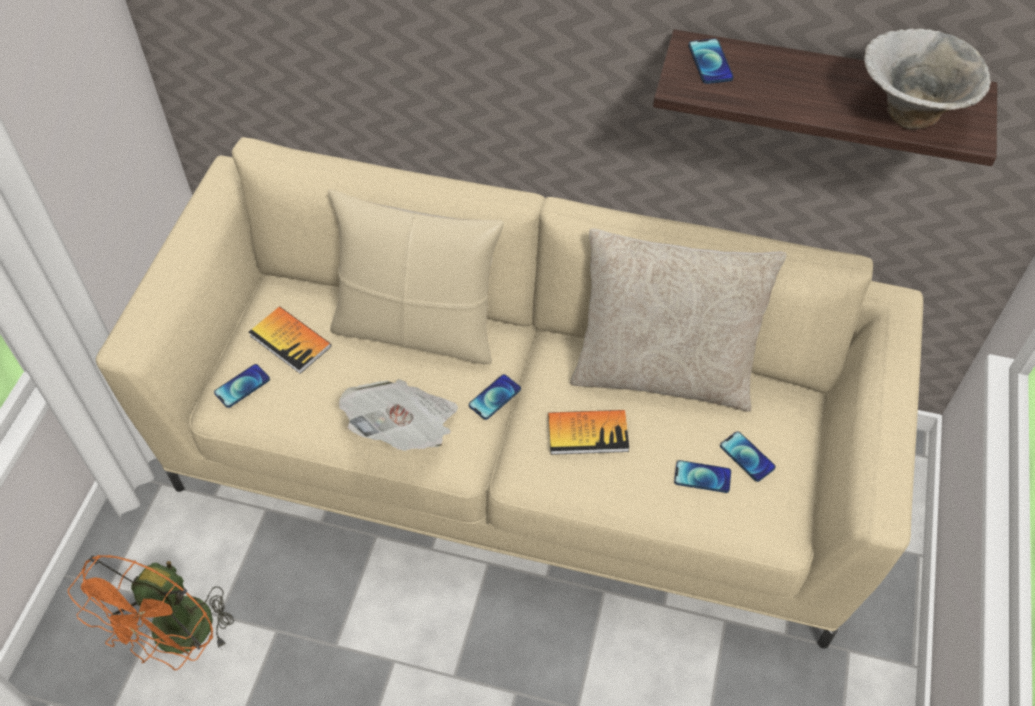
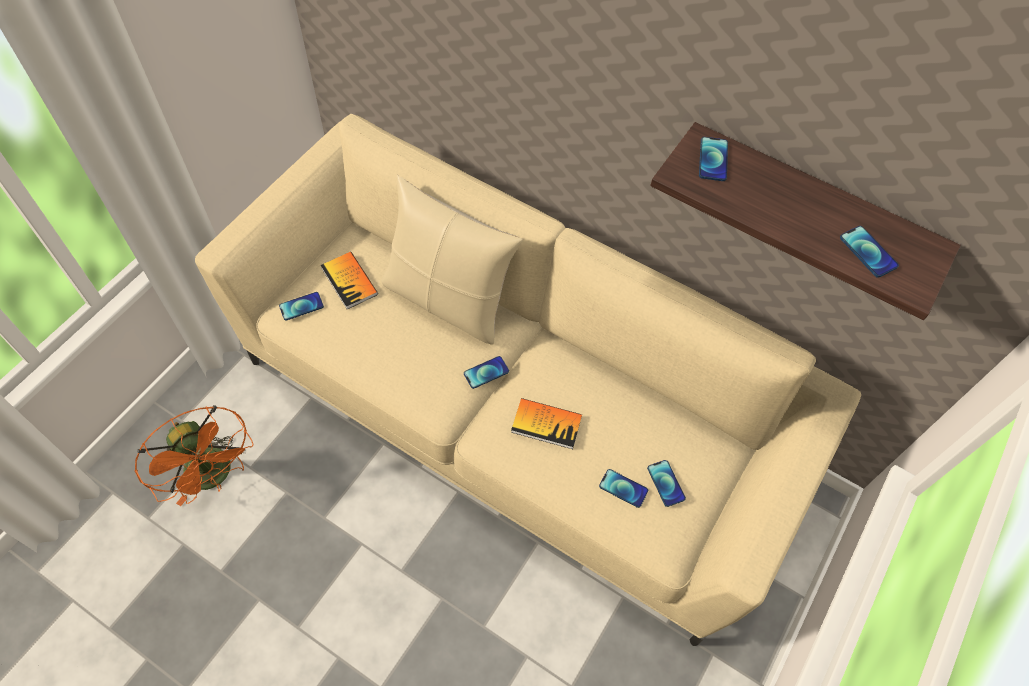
camera: 15 degrees right, 5 degrees up
orange fan [68,555,234,670] -> orange fan turned 75 degrees counterclockwise [135,405,254,506]
newspaper [339,379,458,451] -> none
beige pillow [570,228,787,411] -> none
bowl [864,28,991,130] -> phone [840,226,899,278]

